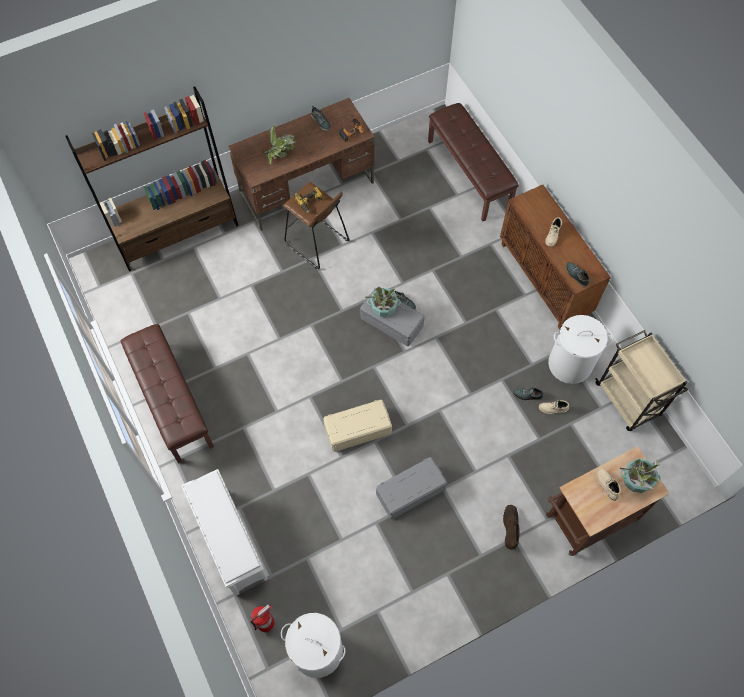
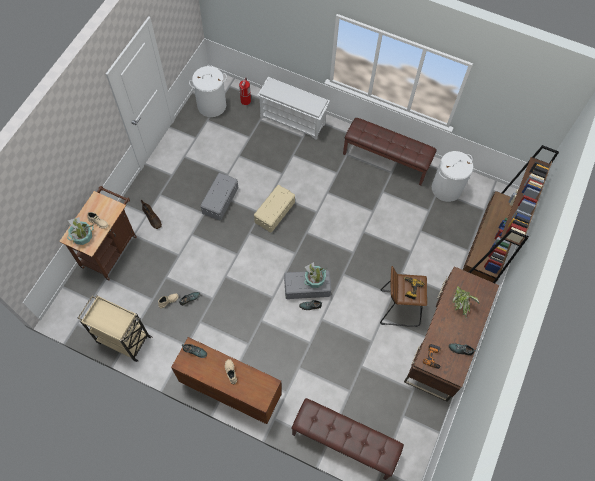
camera: 140 degrees right, 0 degrees up
white laundry basket [548,315,613,384] -> white laundry basket moved to [432,151,473,202]

